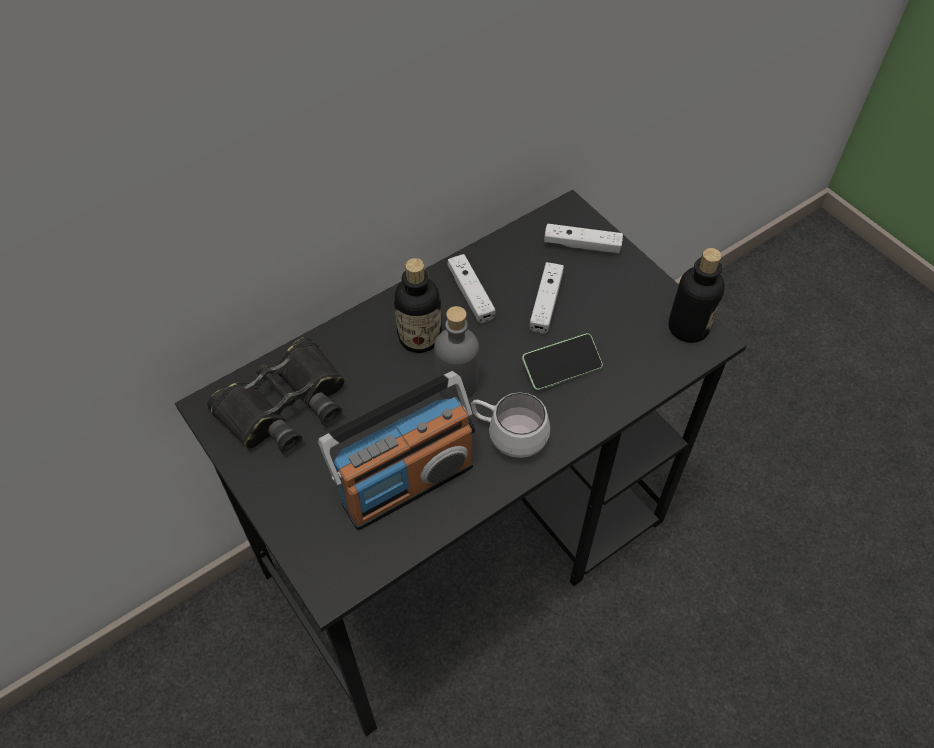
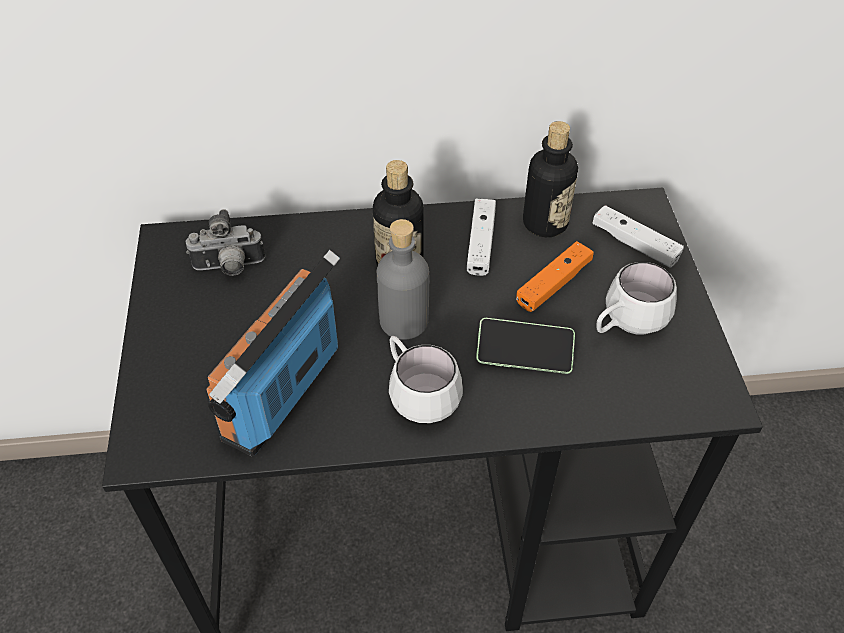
camera: 30 degrees right, 5 degrees down
black binoculars [207,337,345,454] -> camera [186,209,265,276]
radio [318,371,475,530] -> radio turned 120 degrees clockwise [207,250,340,456]
white game controller [530,262,564,334] -> orange game controller [516,241,594,312]
bottle [668,248,725,343] -> bottle moved to [523,121,578,237]
none -> white mug [596,262,677,335]

